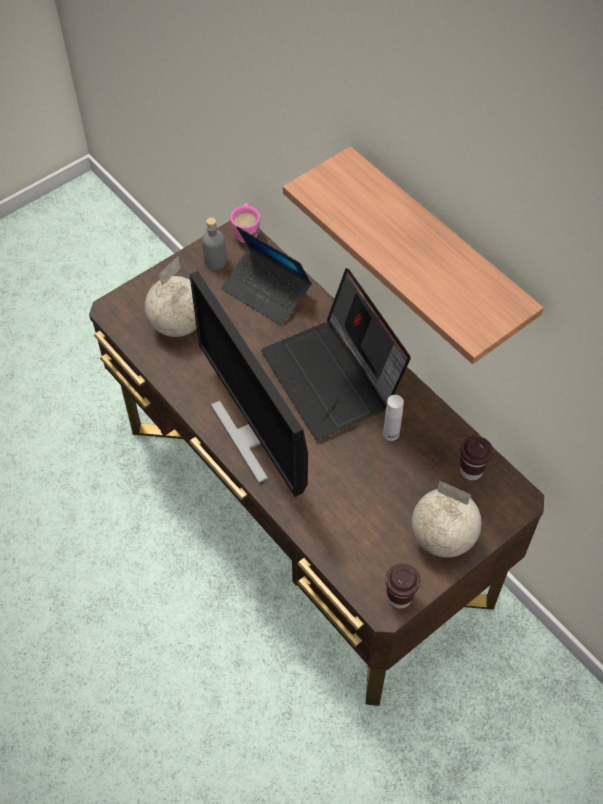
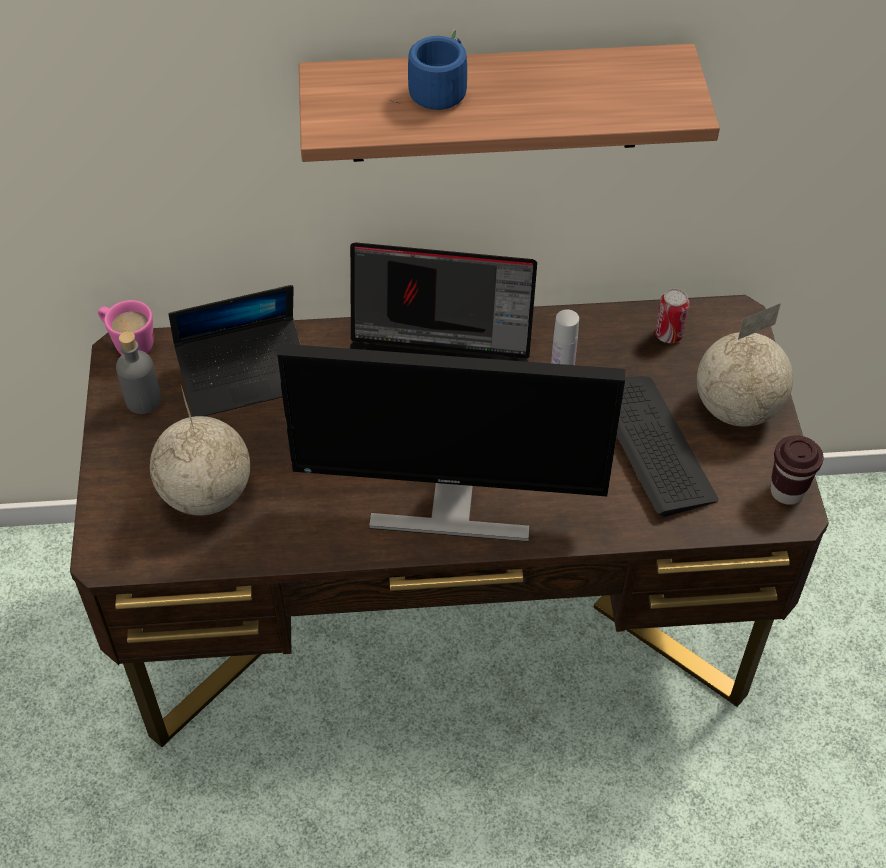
camera: 55 degrees left, 5 degrees down
brown cup [460,436,493,480] -> can [655,288,690,343]
none -> blue mug [390,29,467,110]
none -> keyboard [617,376,719,517]

